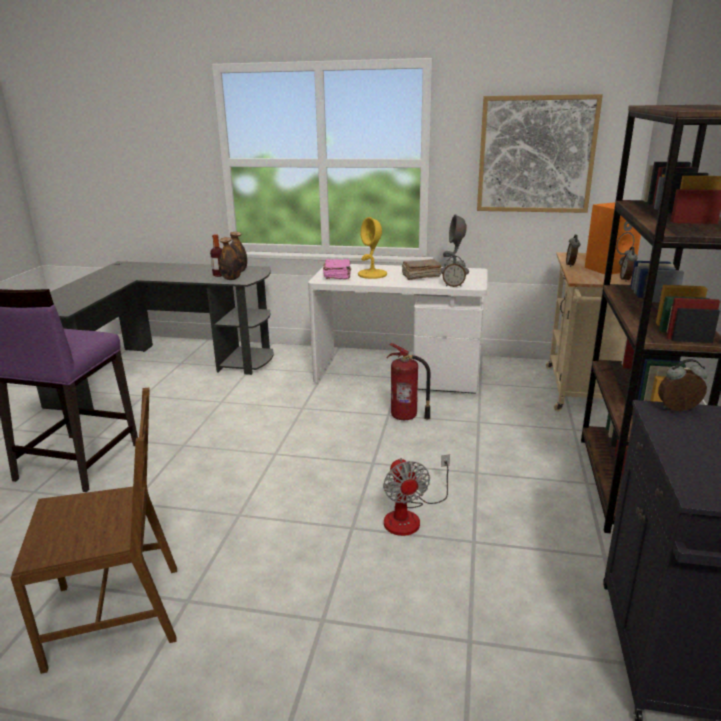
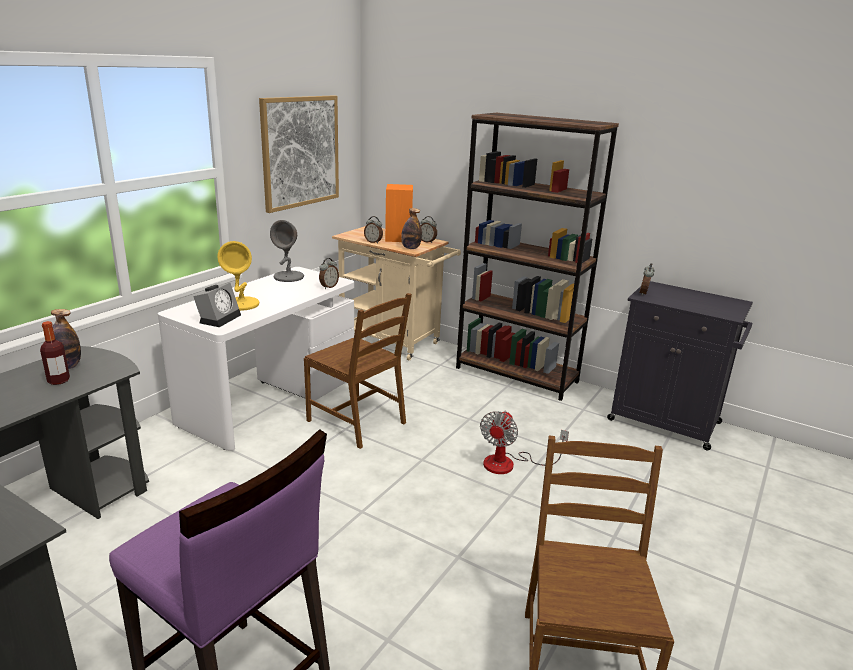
camera: 70 degrees left, 0 degrees up
bottle [219,237,241,280] -> bottle moved to [401,208,422,249]
pink book [323,259,351,279] -> alarm clock [193,283,241,327]
fan [383,454,450,536] -> fan turned 105 degrees clockwise [480,410,569,474]
fire extinguisher [387,343,431,420] -> brown chair [304,293,412,449]
brown book [402,259,442,280] -> none

